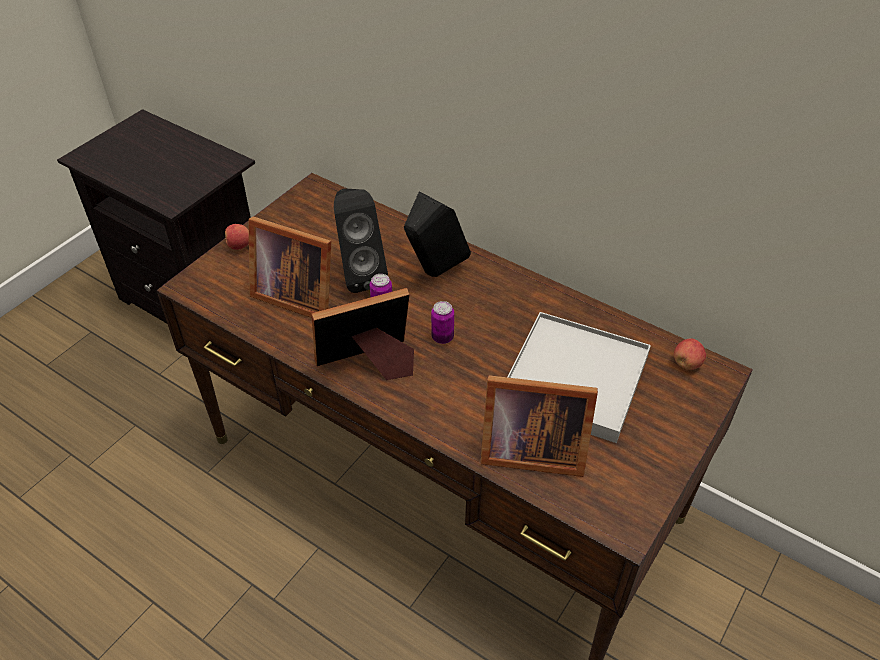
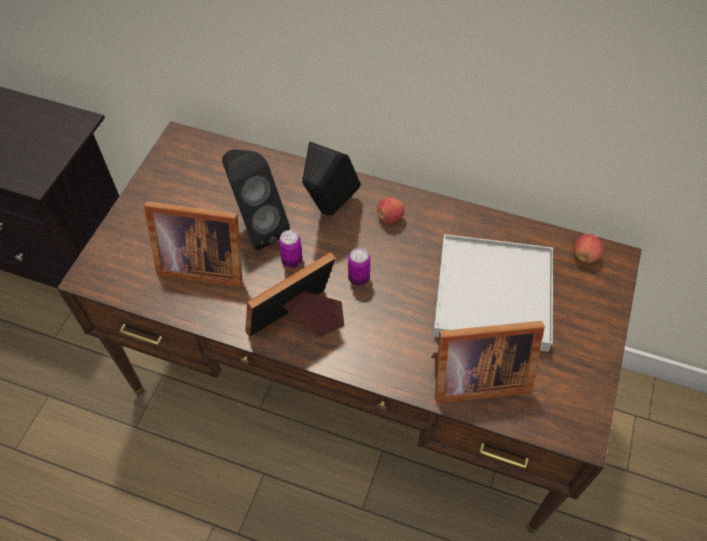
camera: 15 degrees left, 10 degrees up
apple [224,224,249,250] -> apple moved to [377,197,405,224]

